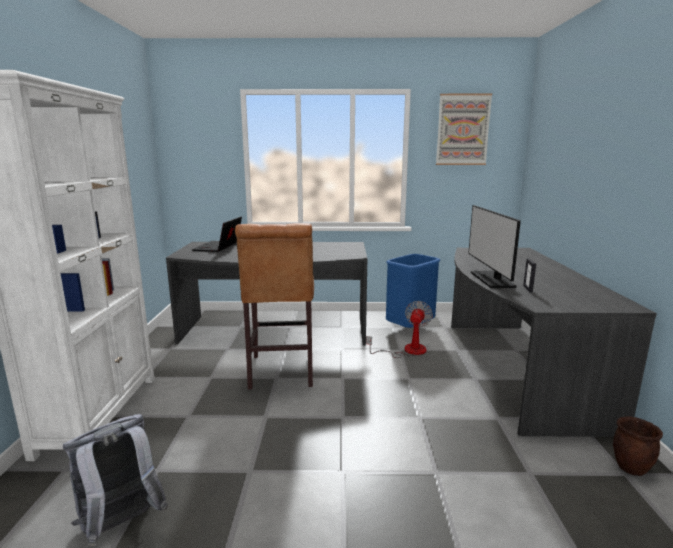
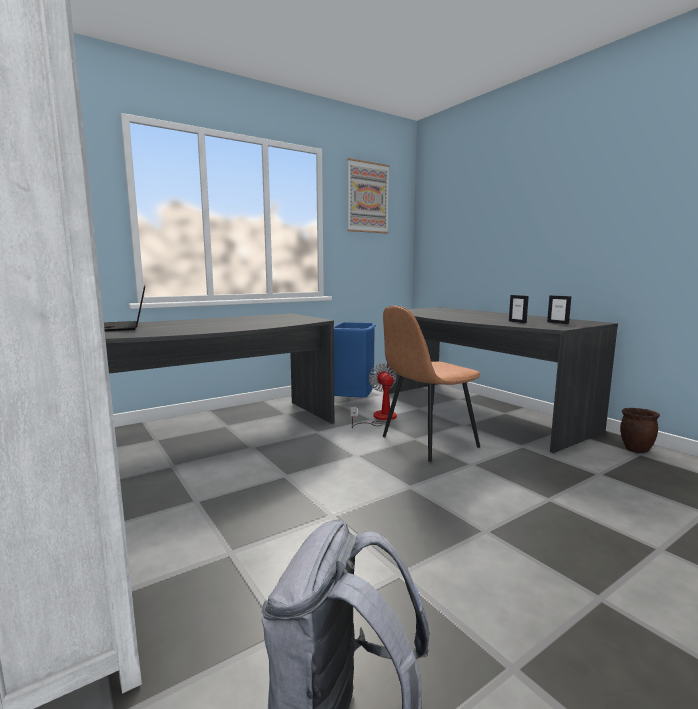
camera: 35 degrees left, 5 degrees down
brown stool [235,223,314,389] -> none
monitor [468,205,521,288] -> none
none -> brown chair [383,306,481,462]
none -> picture frame [547,295,571,324]

